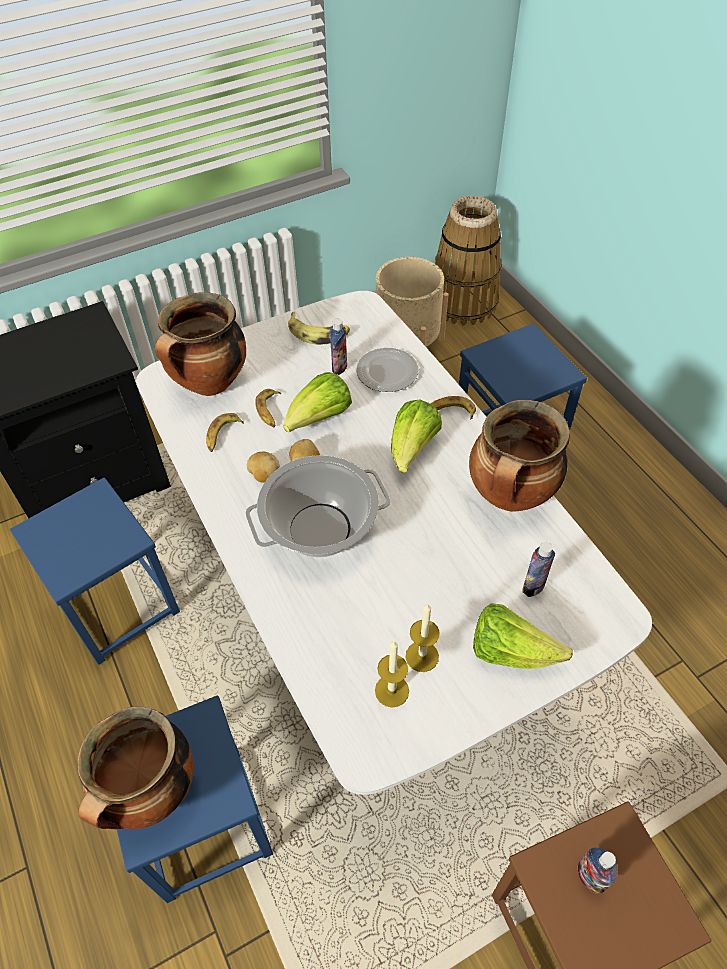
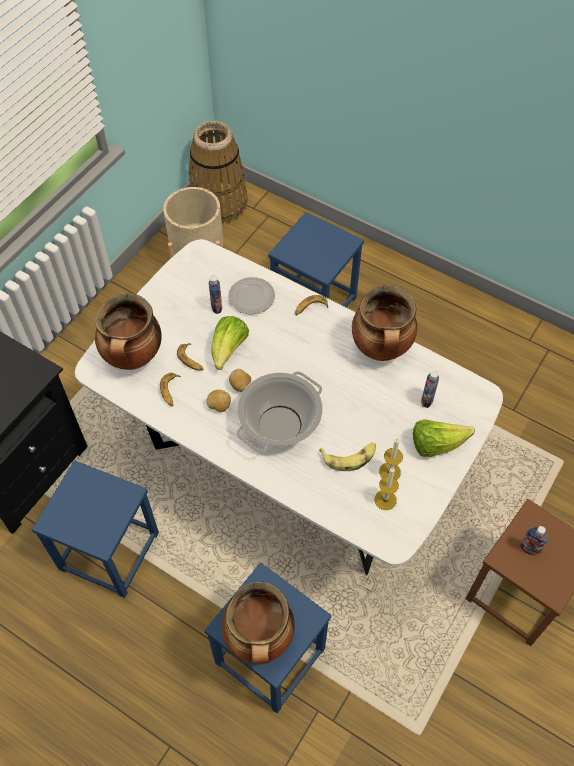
camera: 30 degrees left, 5 degrees up
banana [288,312,350,345] -> banana moved to [319,442,376,471]
lettuce [391,400,442,473] -> none

